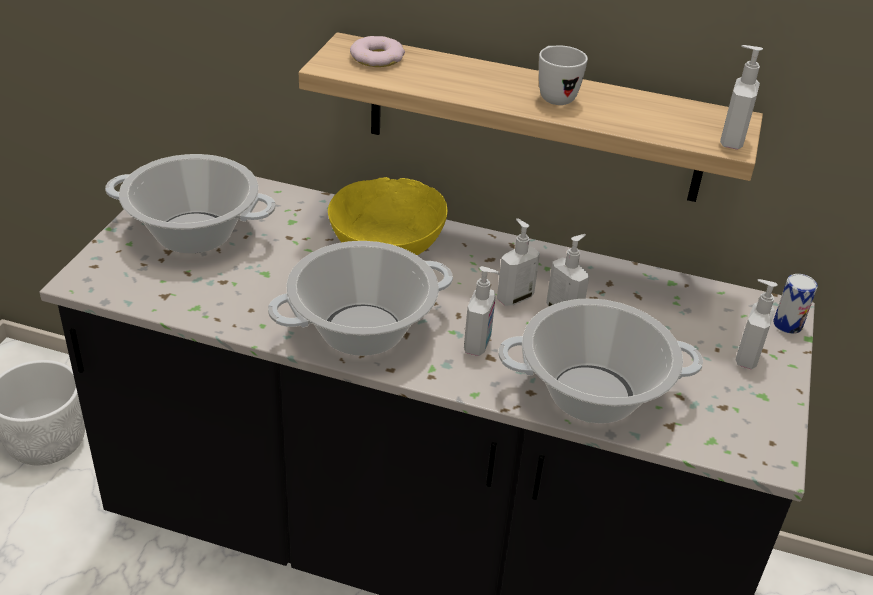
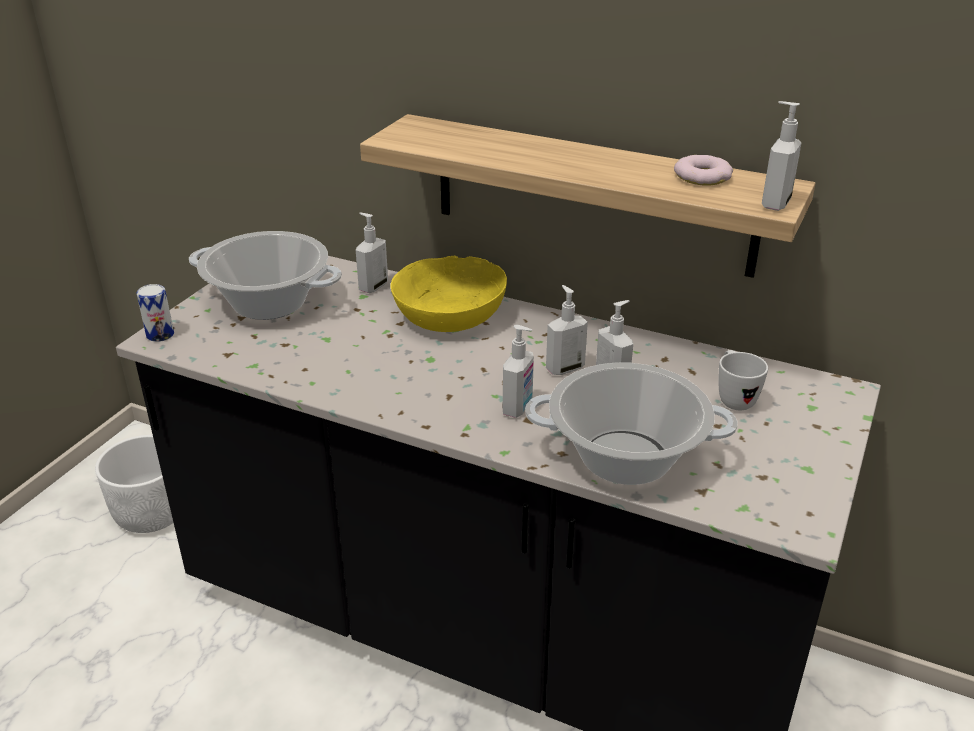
camera: 10 degrees right, 5 degrees down
cooking pot [268,241,453,356] -> none
donut [350,36,405,67] -> donut moved to [674,155,733,185]
white mug [539,46,588,105] -> white mug moved to [719,350,768,410]
soap dispenser [735,279,778,370] -> soap dispenser moved to [356,213,388,293]
can [773,274,818,334] -> can moved to [136,284,174,342]

